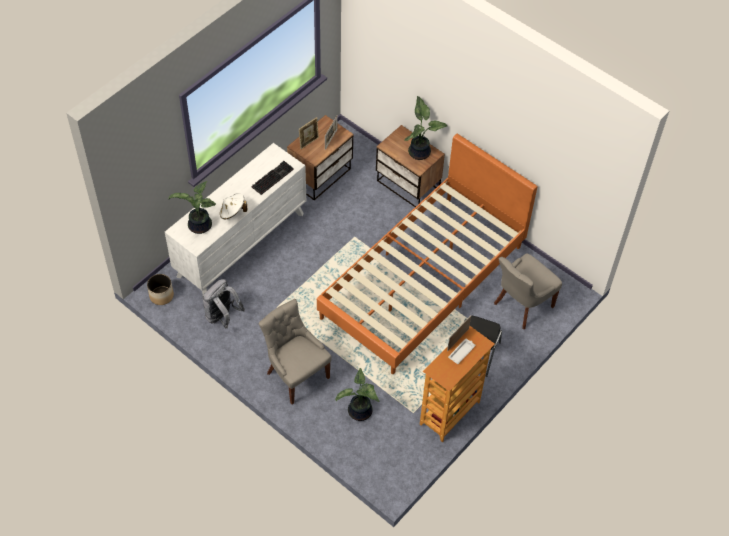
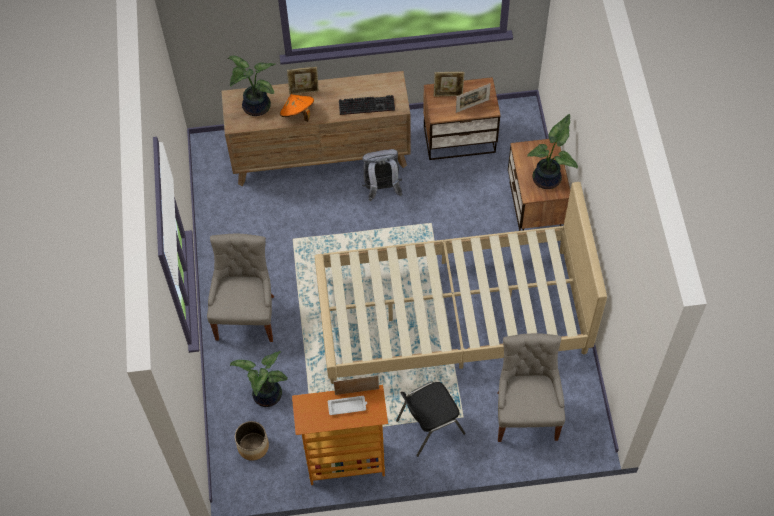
camera: 45 degrees right, 5 degrees up
planter [147,274,174,305] -> planter moved to [235,421,269,461]
white dresser [165,143,306,294] -> brown dresser [222,71,410,186]
grey backpack [203,279,245,329] -> grey backpack moved to [362,149,403,201]
white hat [220,193,247,219] -> orange hat [280,94,314,122]
orange bed [317,134,538,374] -> beige bed [314,182,607,384]
grey chair [494,254,562,329] -> grey chair turned 90 degrees clockwise [497,333,565,442]
none -> picture frame [287,67,319,95]

